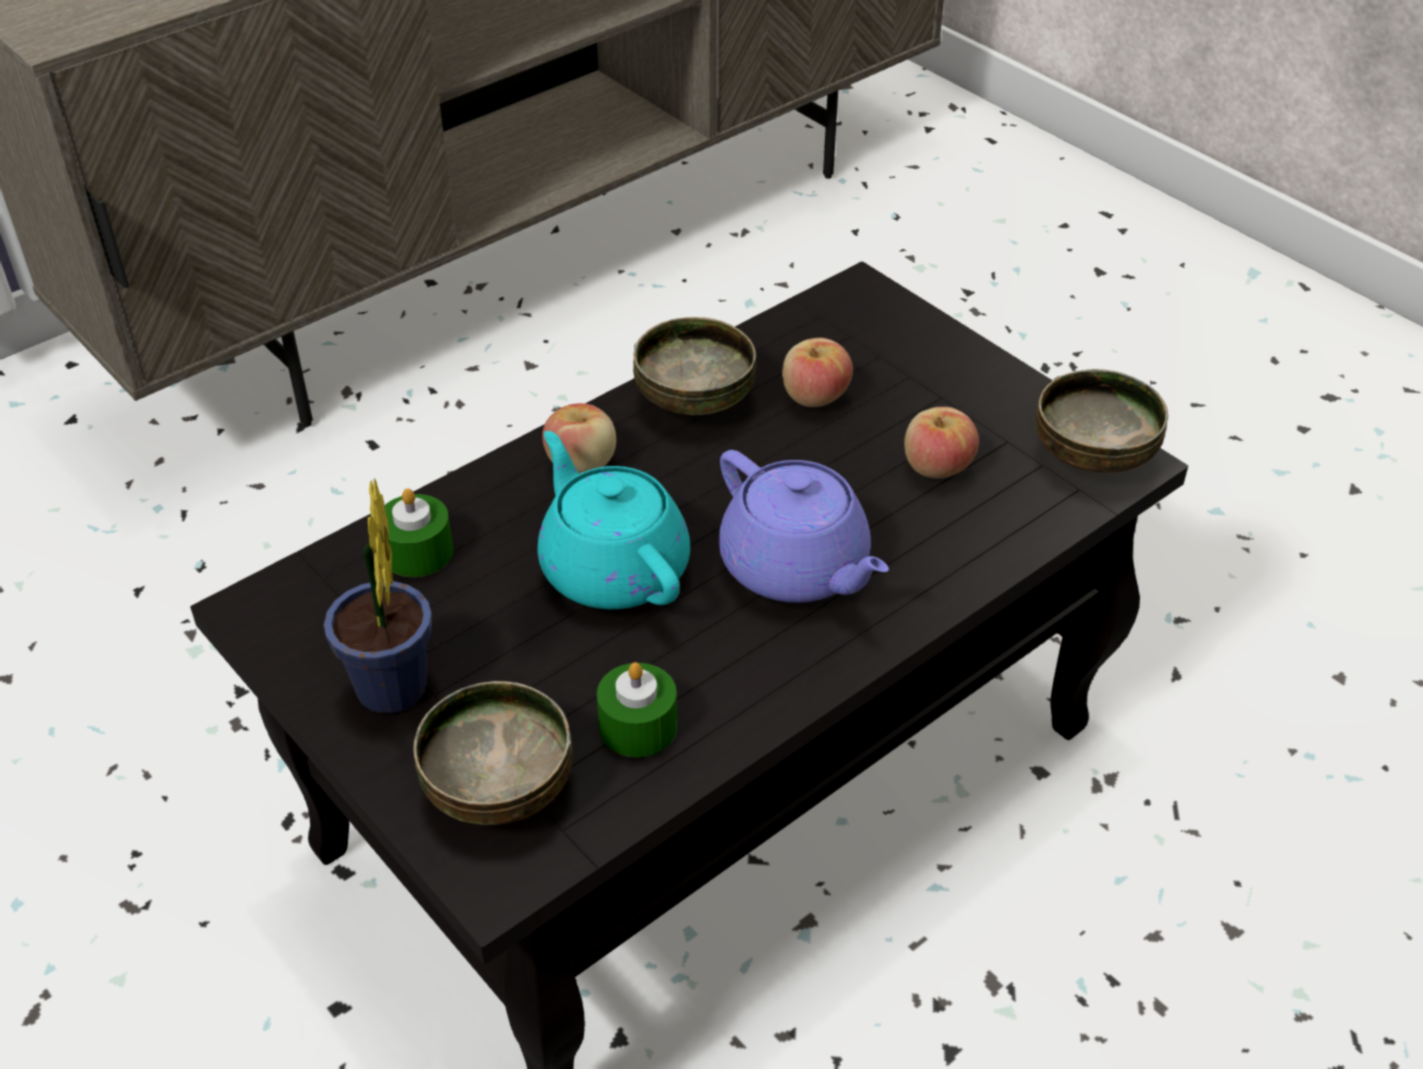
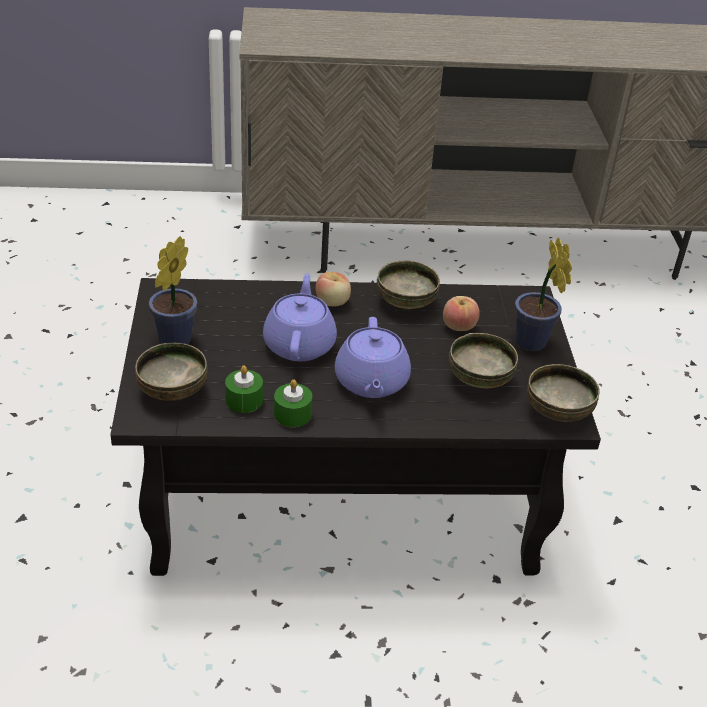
camera: 35 degrees right, 5 degrees down
green candle [385,488,453,577] -> green candle moved to [274,379,312,427]
turquoise teapot [537,431,690,609] -> purple teapot [263,273,337,361]
apple [904,407,979,479] -> bowl [449,333,518,388]
none -> potted plant [515,237,572,351]

